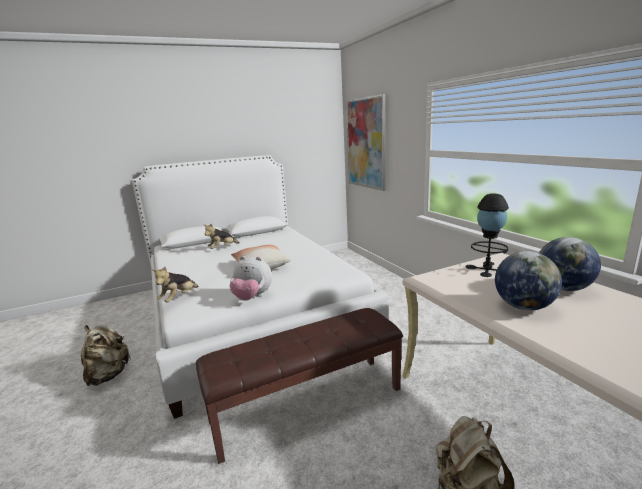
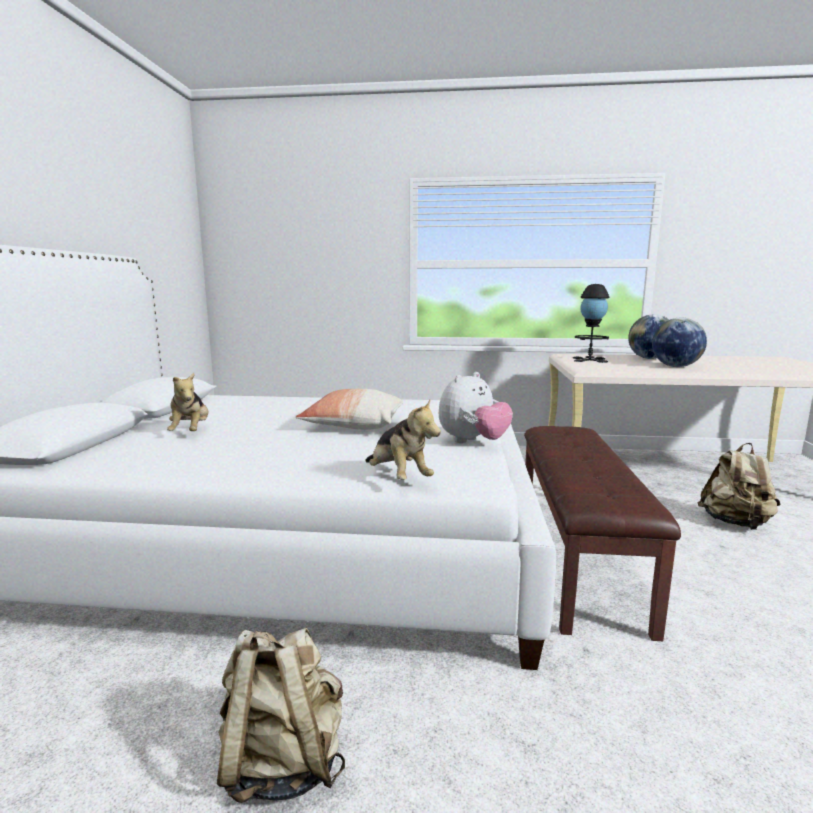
camera: 60 degrees left, 5 degrees down
picture [346,94,386,191] -> none

